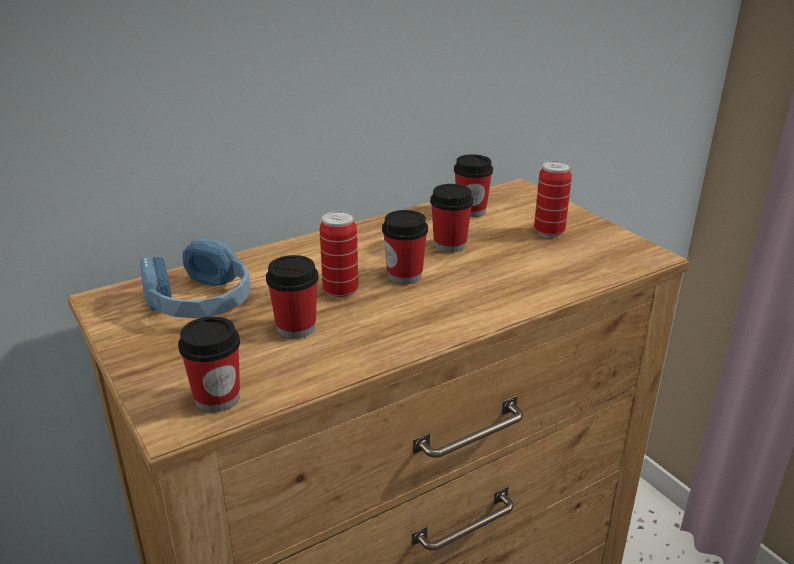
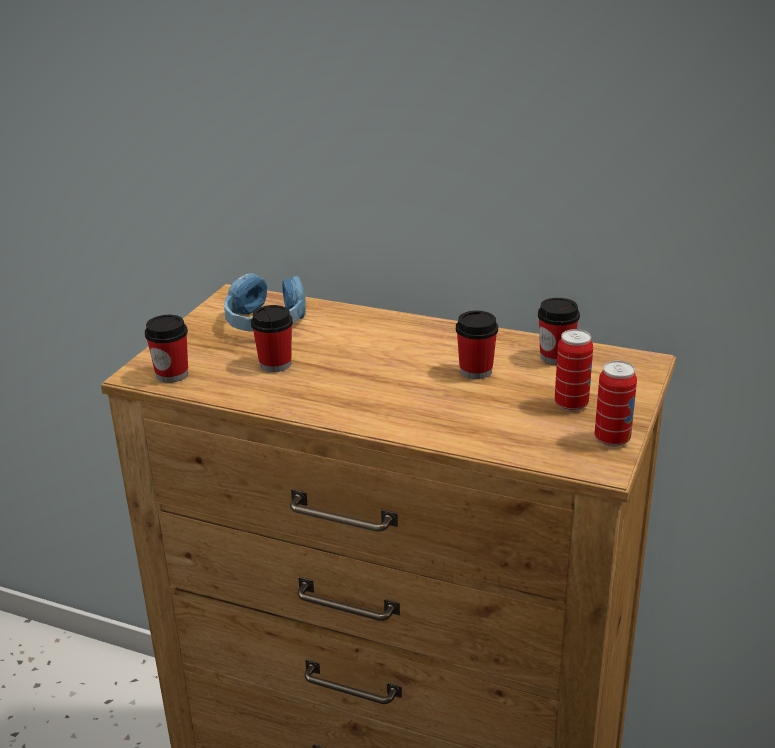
camera: 55 degrees right, 0 degrees up
can [320,211,359,298] -> can moved to [595,361,637,447]
cup [382,210,428,284] -> none

